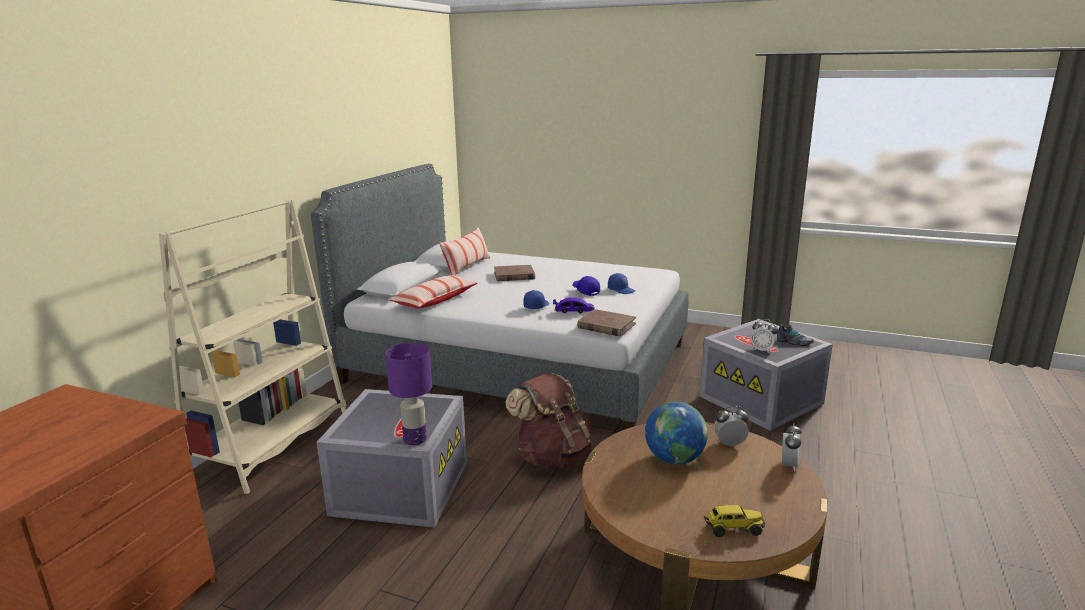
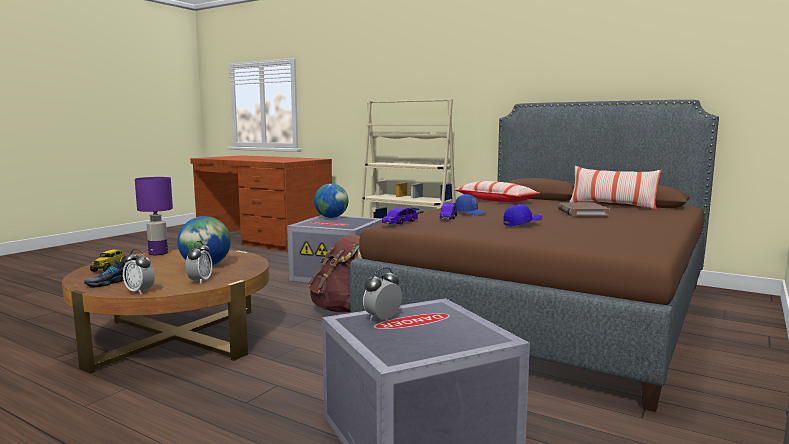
camera: 100 degrees right, 10 degrees down
grey bed [311,164,689,430] -> brown bed [350,100,719,412]
purple table lamp [385,343,432,445] -> purple table lamp moved to [135,177,173,255]
brown book [577,309,636,337] -> toy car [382,207,419,224]
blue cap [608,273,635,294] -> none
shoe [777,324,814,346] -> shoe moved to [84,259,125,288]
none -> globe [314,183,348,218]

